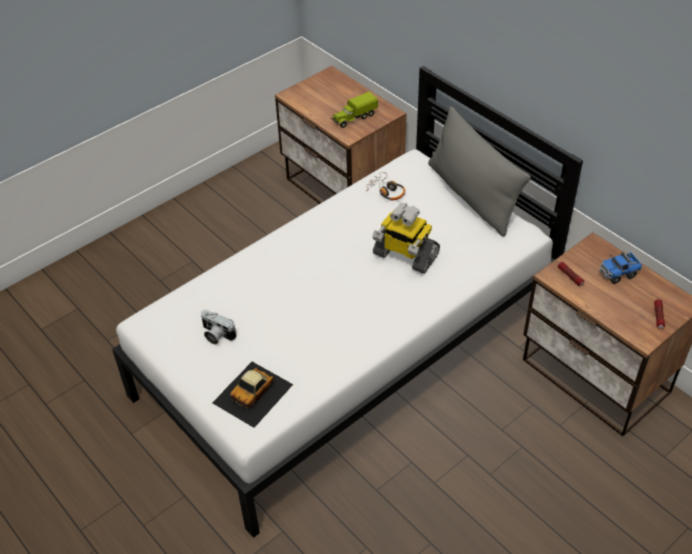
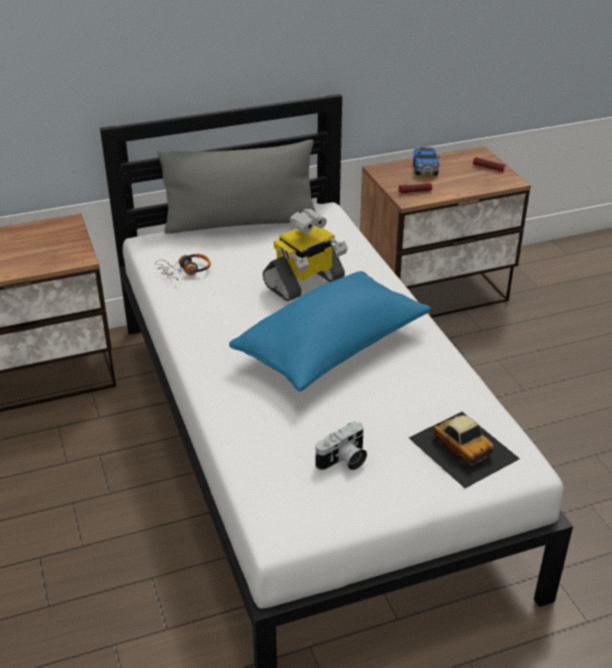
camera: 70 degrees left, 10 degrees down
toy truck [331,92,378,128] -> none
none -> blue pillow [229,271,431,391]

